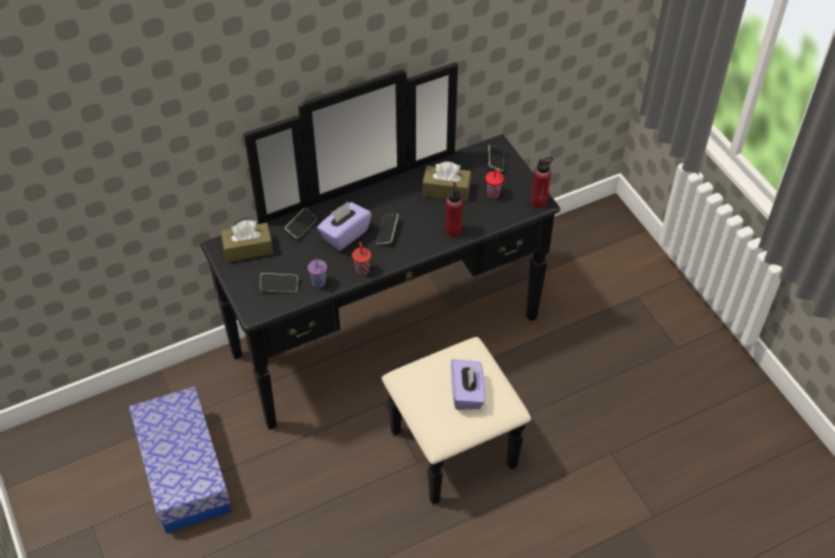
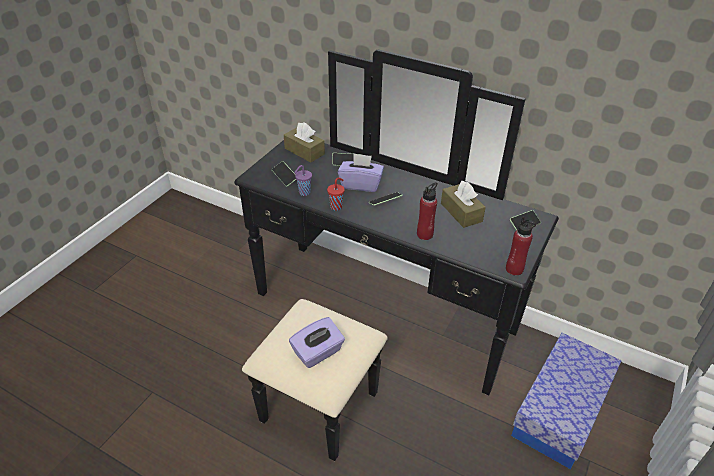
camera: 55 degrees right, 10 degrees down
storage box [129,386,231,533] -> storage box moved to [511,333,621,469]
red cup [486,169,504,199] -> none

